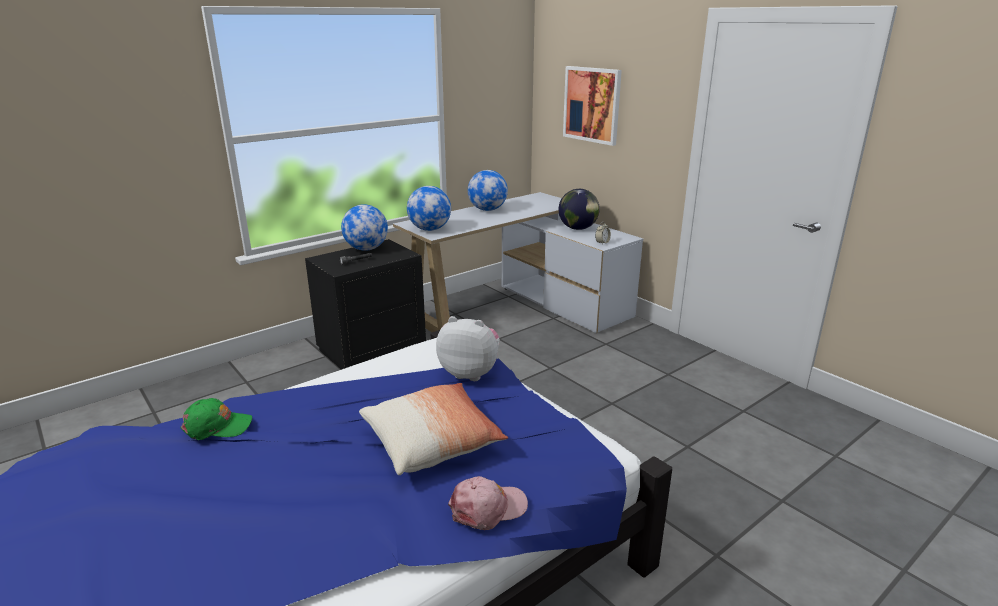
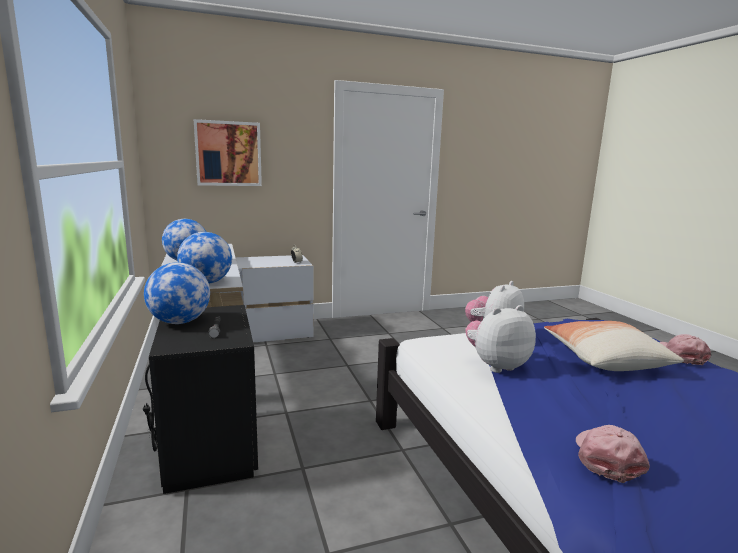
camera: 70 degrees left, 10 degrees down
green cap [180,398,252,440] -> pink cap [576,425,650,483]
globe [559,189,600,230] -> none
none -> plush toy [465,305,536,373]

